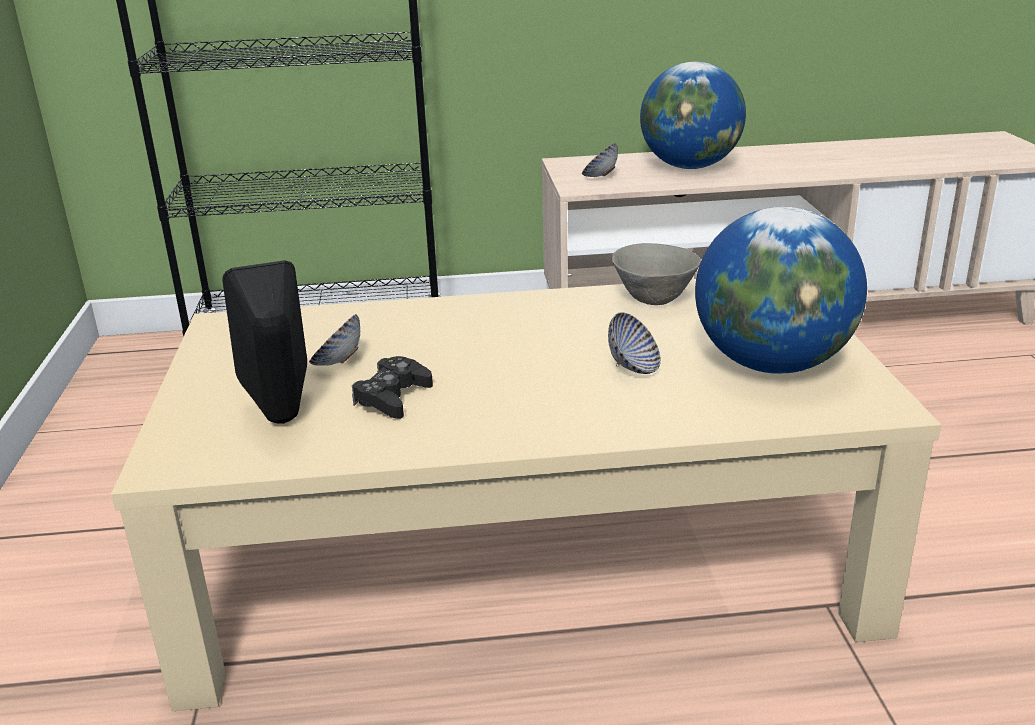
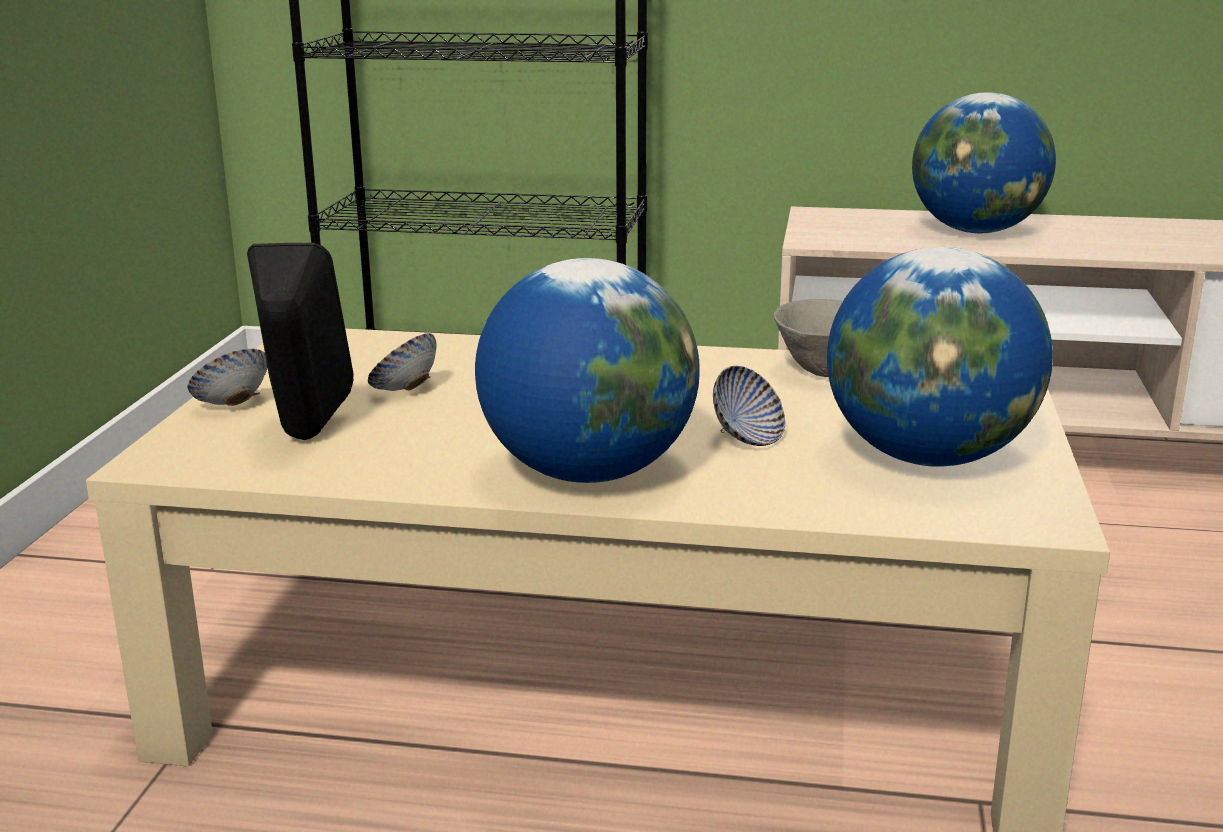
camera: 15 degrees right, 5 degrees down
black game controller [352,356,433,419] -> none
bowl [582,143,618,177] -> bowl moved to [187,349,267,406]
none -> globe [475,258,700,483]

